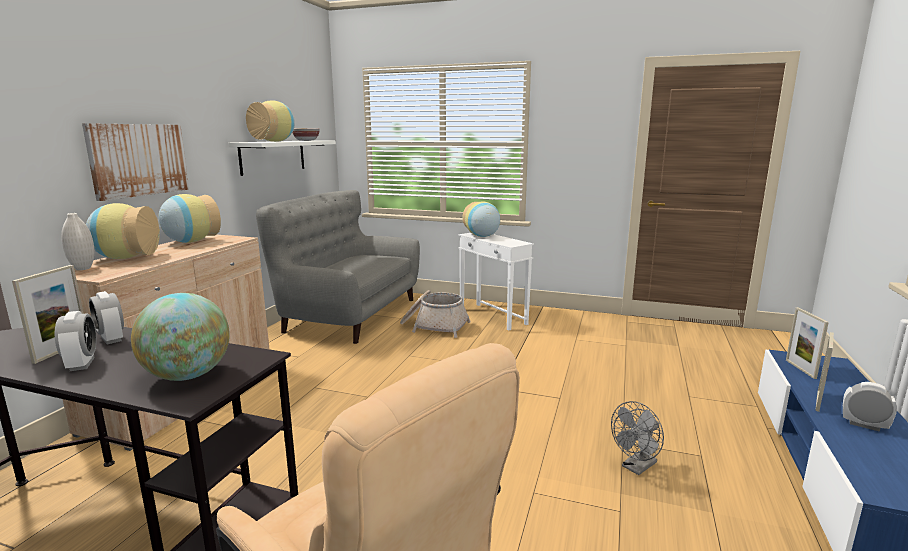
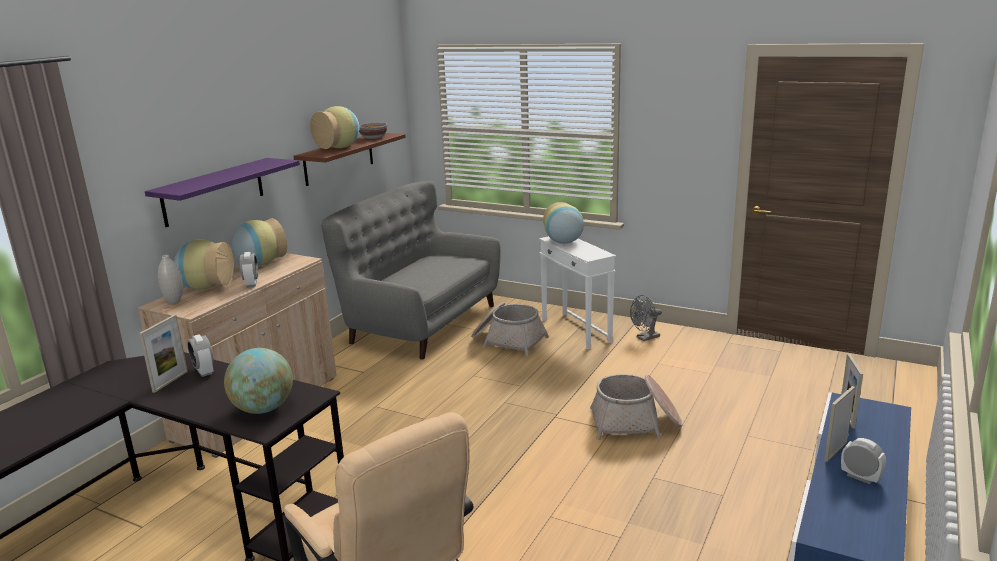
camera: 10 degrees right, 5 degrees up
alarm clock [55,311,97,371] -> alarm clock moved to [240,252,258,287]
picture [82,123,189,201] -> purple shelf [145,158,300,227]
white shelf [228,140,336,176] -> brown shelf [293,133,406,186]
grey fan [611,401,664,475] -> grey fan moved to [630,295,662,341]
none -> basket [590,374,683,440]

